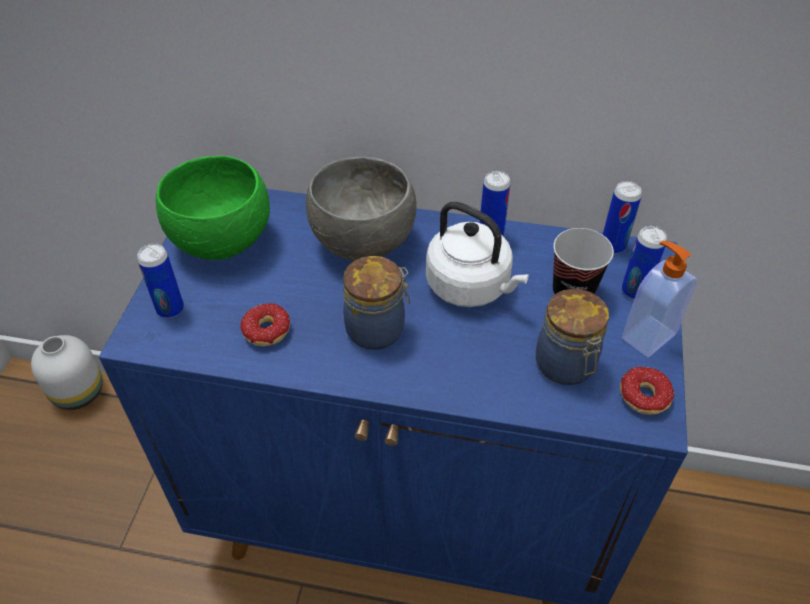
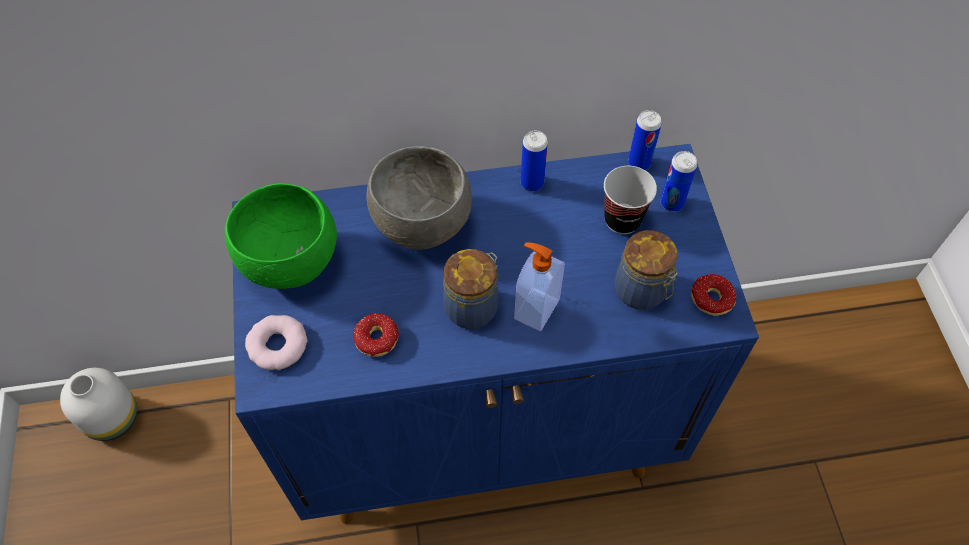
camera: 20 degrees left, 10 degrees up
can [137,243,184,318] -> donut [245,315,308,370]
white kettle [426,201,529,307] -> none
soap dispenser [622,241,698,357] -> soap dispenser moved to [514,242,565,331]

